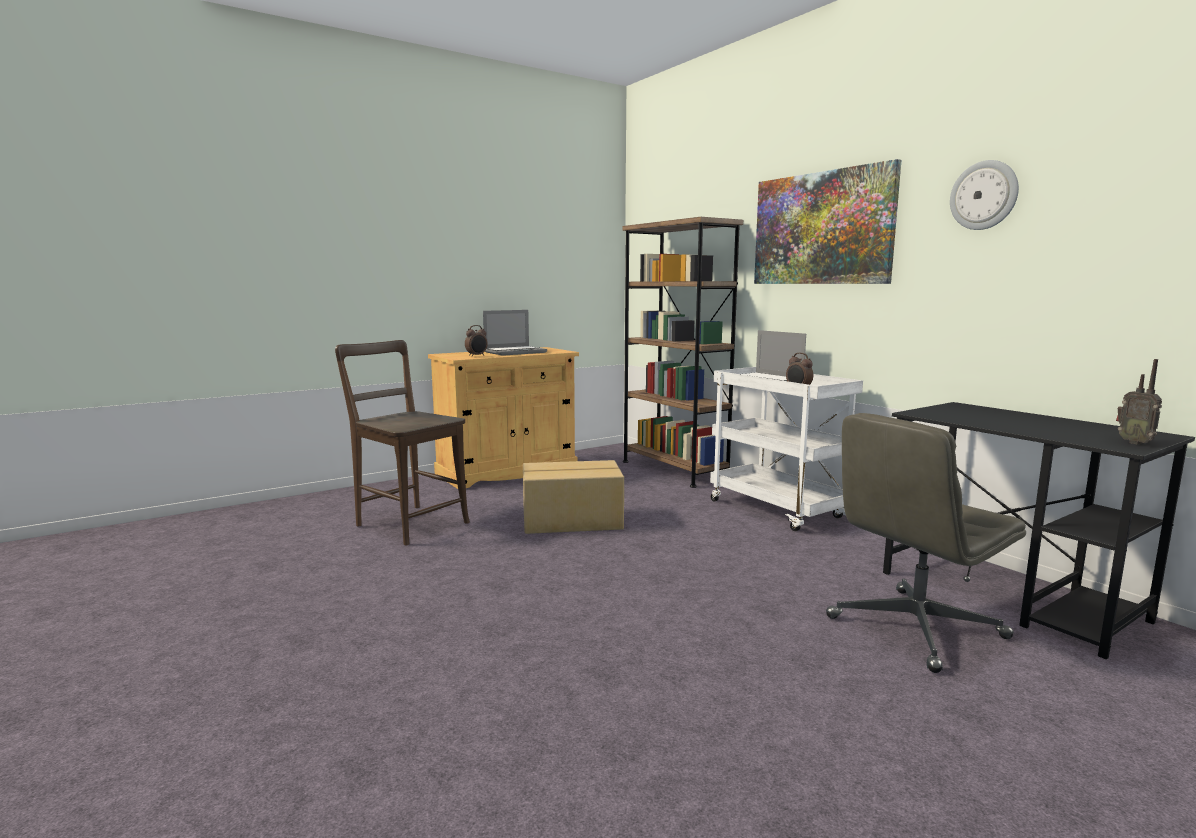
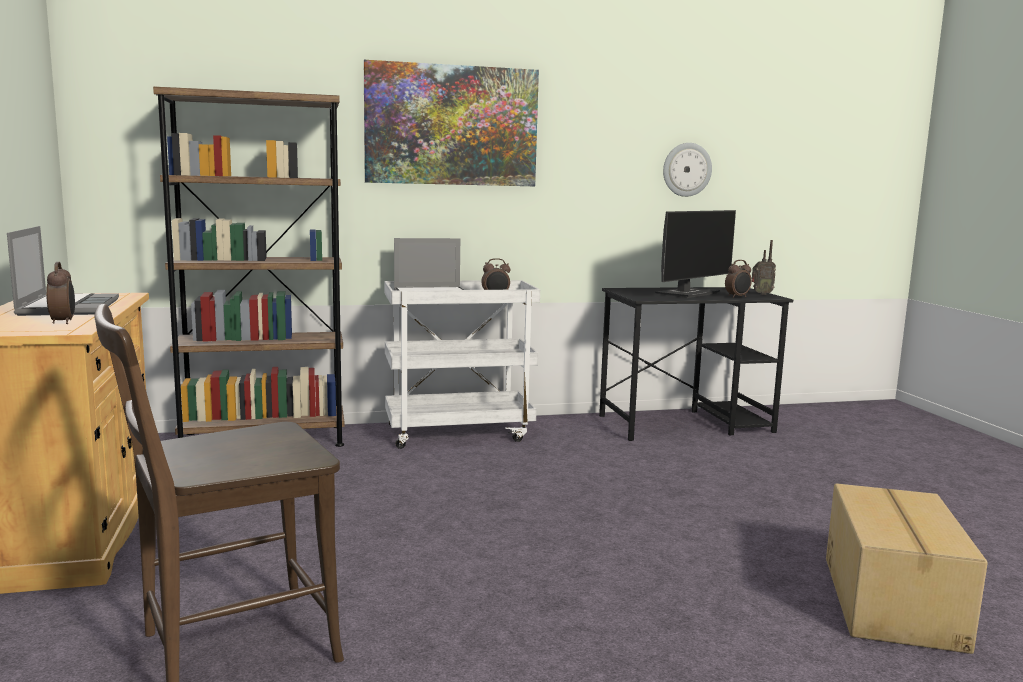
camera: 70 degrees left, 0 degrees up
cardboard box [523,460,624,534] -> cardboard box moved to [826,483,988,654]
grey office chair [826,413,1026,673] -> none
wall clock [950,160,1019,230] -> wall clock moved to [663,143,712,197]
none -> monitor [655,210,736,298]
none -> alarm clock [725,260,752,298]

